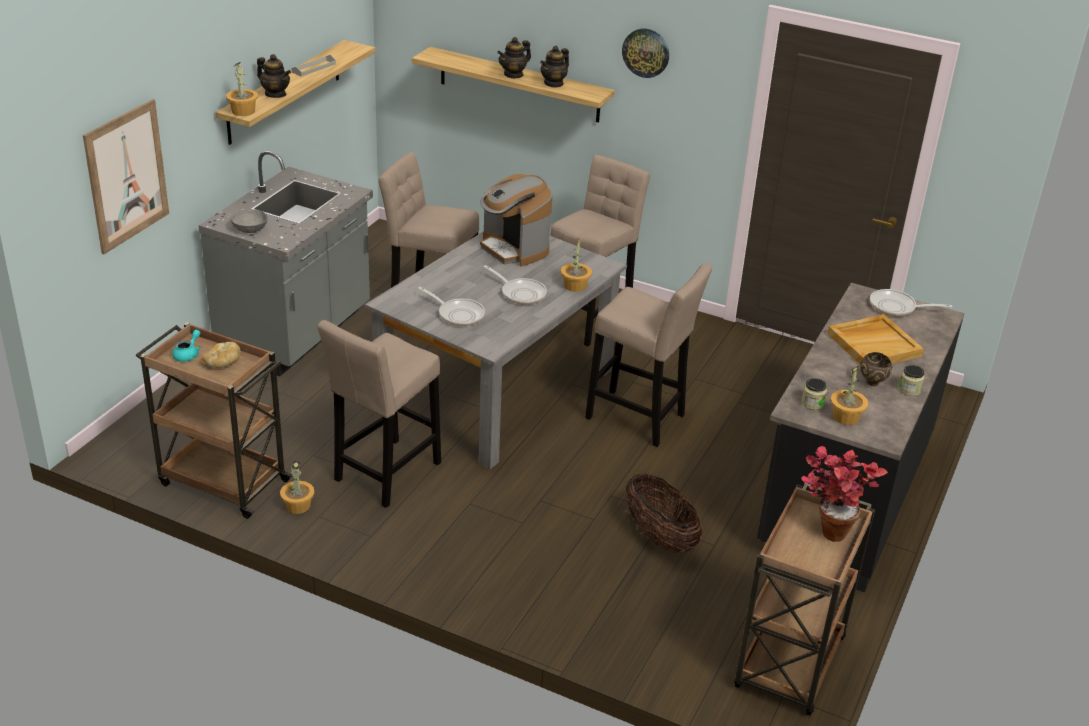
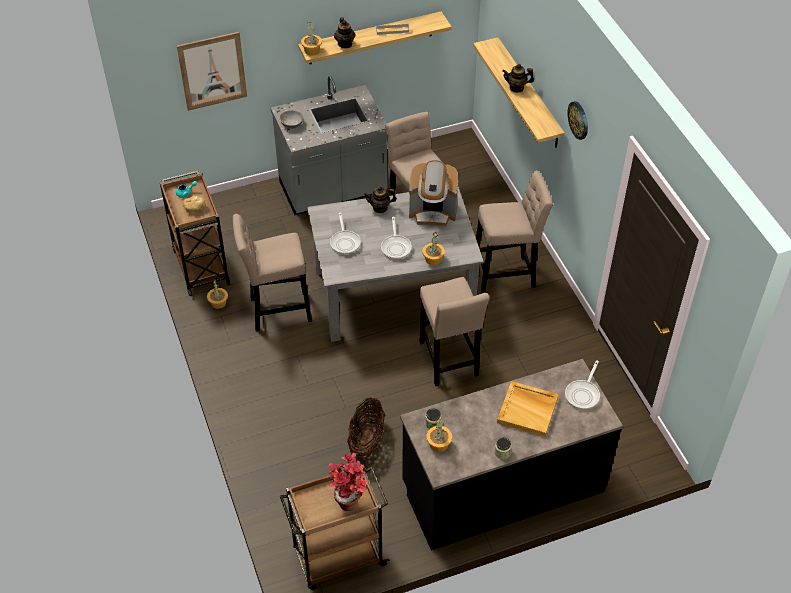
camera: 45 degrees right, 15 degrees up
coffee machine [480,174,552,266] -> coffee machine turned 90 degrees counterclockwise [409,160,458,227]
teapot [540,45,569,88] -> teapot moved to [364,186,397,213]
brown bowl [860,352,893,386] -> none
frying pan [870,289,952,316] -> frying pan turned 120 degrees counterclockwise [565,360,600,409]

